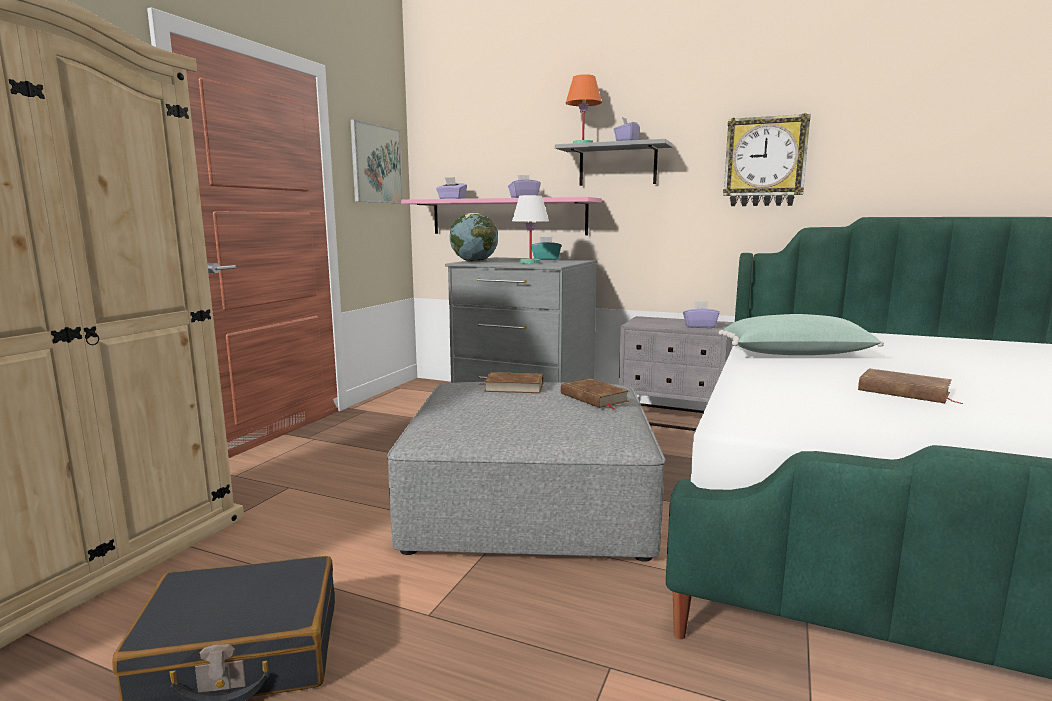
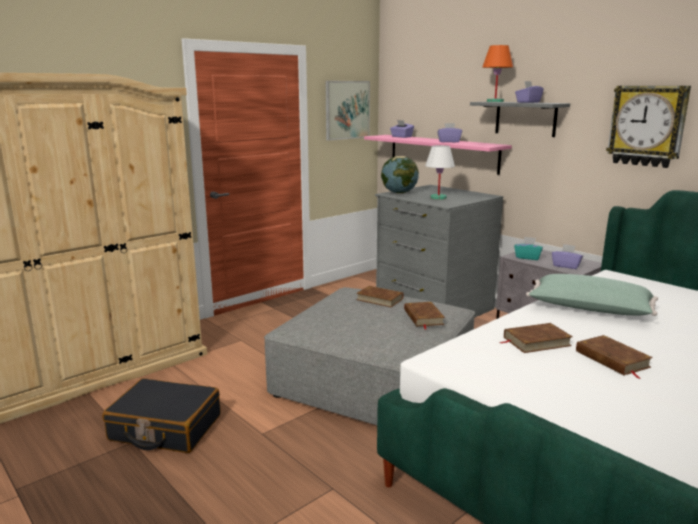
camera: 25 degrees right, 5 degrees up
turquoise tissue box [532,237,561,260] -> turquoise tissue box moved to [514,237,543,260]
none -> brown book [500,323,573,353]

